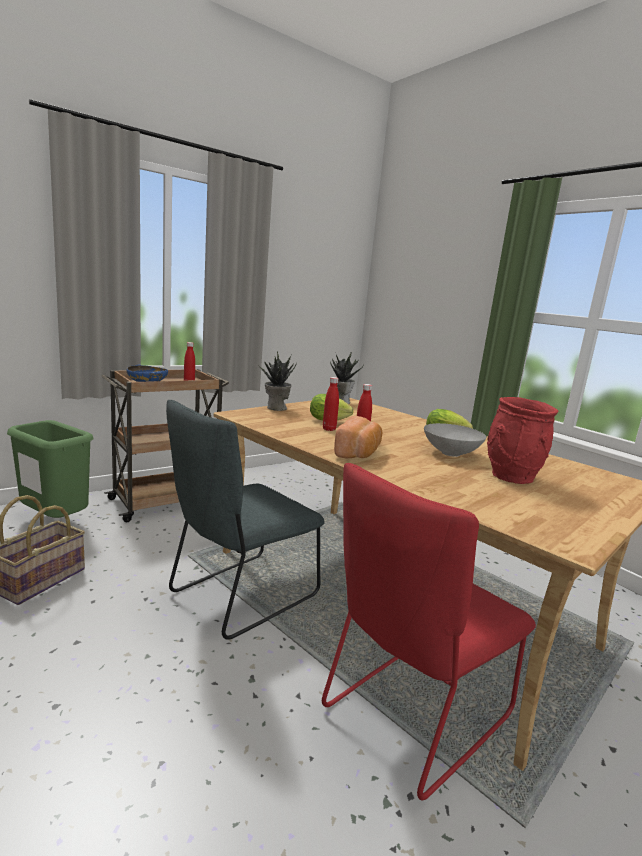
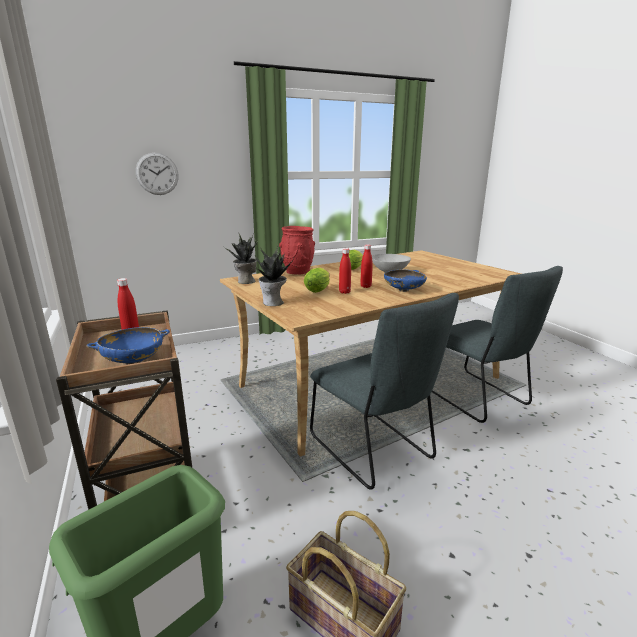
camera: 75 degrees left, 5 degrees up
red chair [322,463,536,800] -> grey chair [432,266,563,423]
bread [334,416,382,458] -> blue bowl [384,269,427,292]
red vase [487,397,558,484] -> red vase moved to [279,226,315,275]
none -> wall clock [136,153,179,195]

